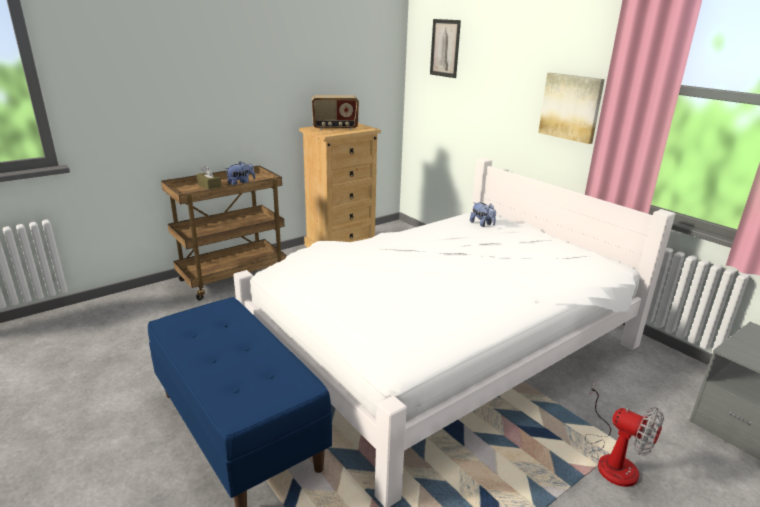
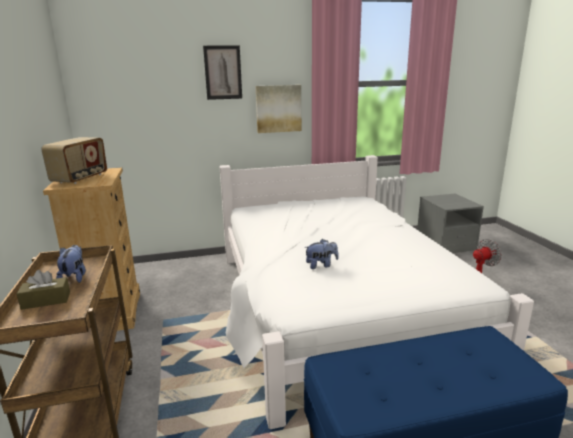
camera: 65 degrees left, 5 degrees down
picture [430,19,461,78] -> picture moved to [203,45,242,100]
plush toy [470,202,496,227] -> plush toy moved to [304,239,339,269]

